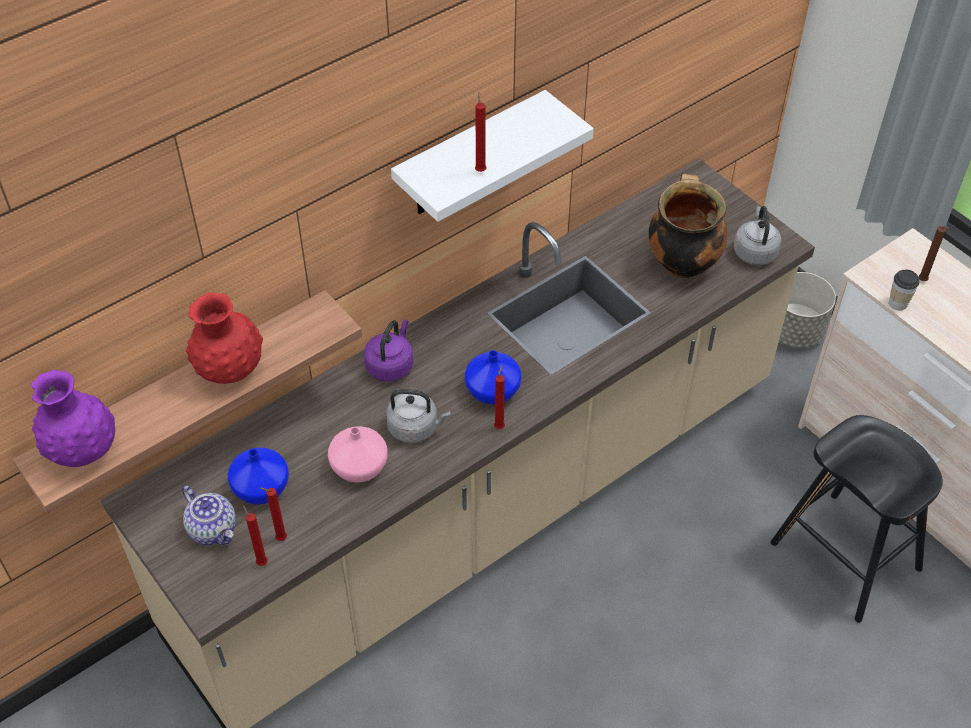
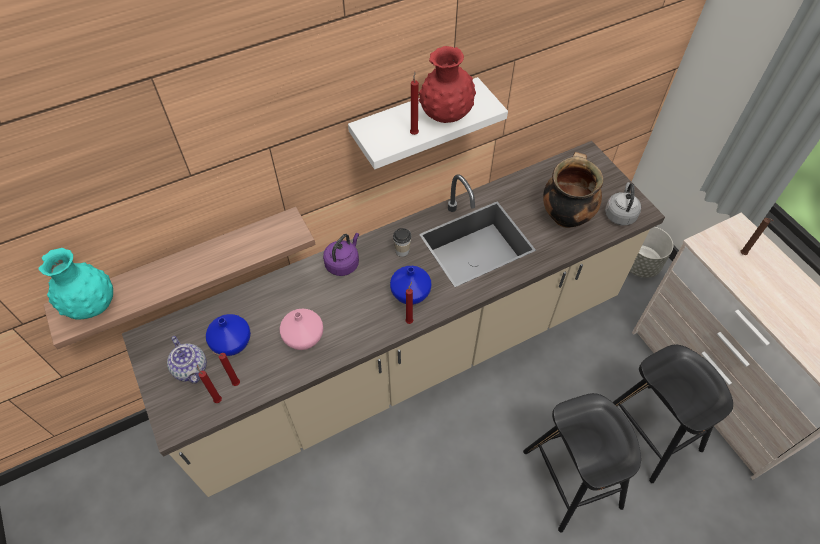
camera: 10 degrees right, 5 degrees up
purple vase [31,370,115,467] -> turquoise vase [38,248,113,320]
red vase [186,293,263,384] -> red vase moved to [419,46,476,123]
grey kettle [386,389,451,443] -> none
cup [889,270,919,311] -> cup moved to [393,228,411,257]
none -> black stool [523,393,641,533]

